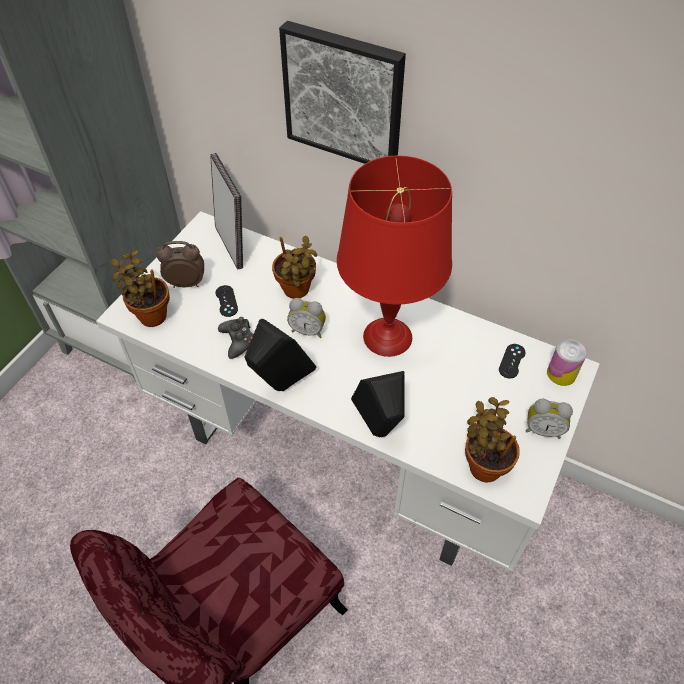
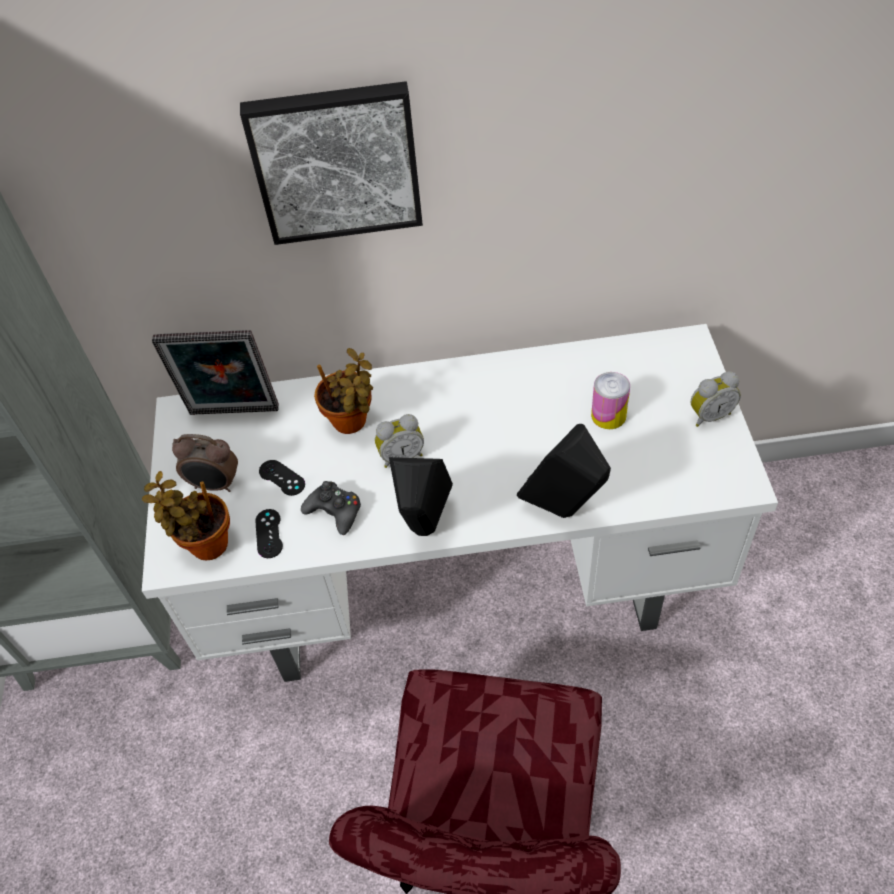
camera: 30 degrees left, 0 degrees up
alarm clock [156,241,204,288] -> alarm clock turned 135 degrees counterclockwise [172,434,238,492]
picture frame [210,153,243,270] -> picture frame turned 150 degrees clockwise [152,330,279,415]
red table lamp [337,156,452,357] -> none
potted plant [465,397,520,483] -> none
black game controller [499,344,526,379] -> black game controller moved to [255,509,283,558]
can [547,339,587,386] -> can moved to [591,372,630,429]

